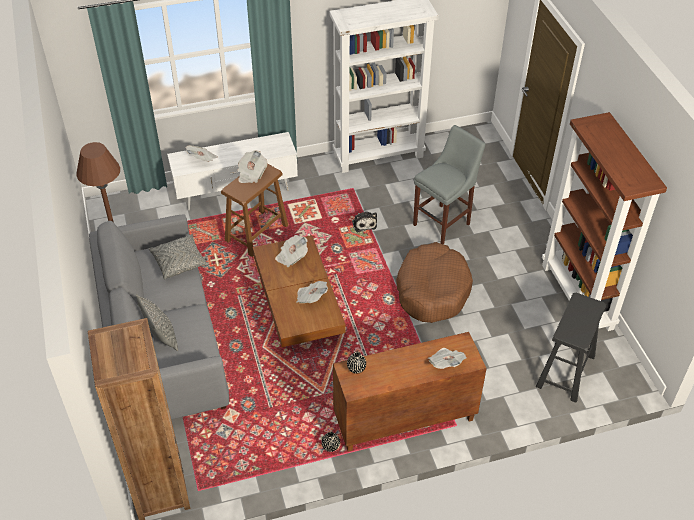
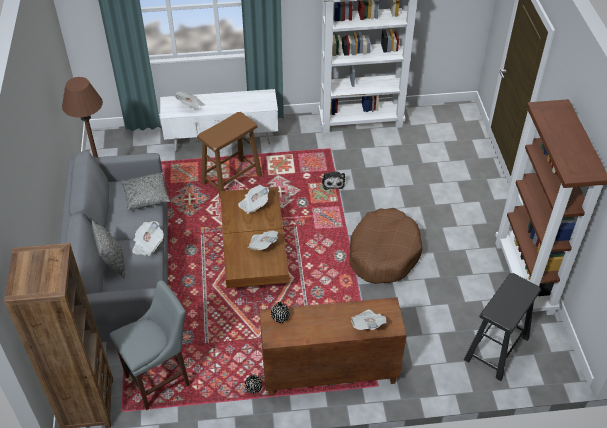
camera: 10 degrees right, 0 degrees up
newspaper [237,150,267,183] -> newspaper moved to [132,221,164,256]
grey stool [413,125,485,244] -> grey stool moved to [110,280,190,410]

